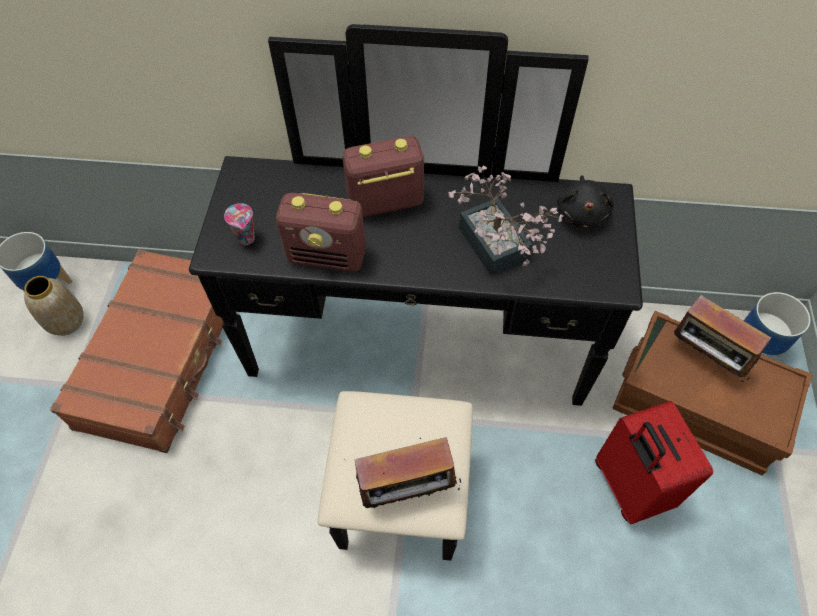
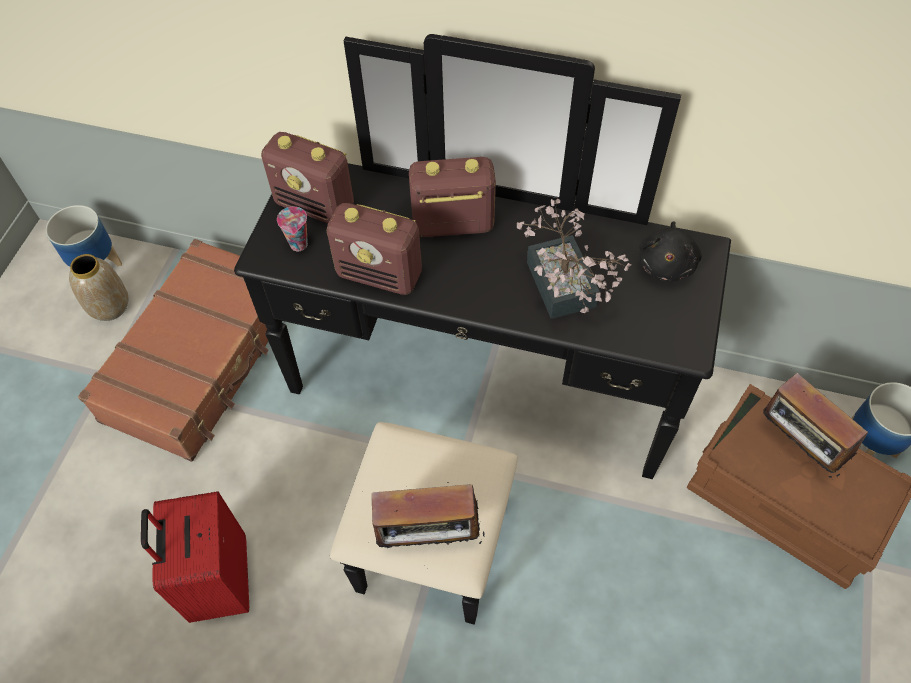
camera: 10 degrees right, 0 degrees up
red suitcase [595,401,713,524] -> red suitcase moved to [141,491,249,623]
none -> radio [261,132,354,223]

